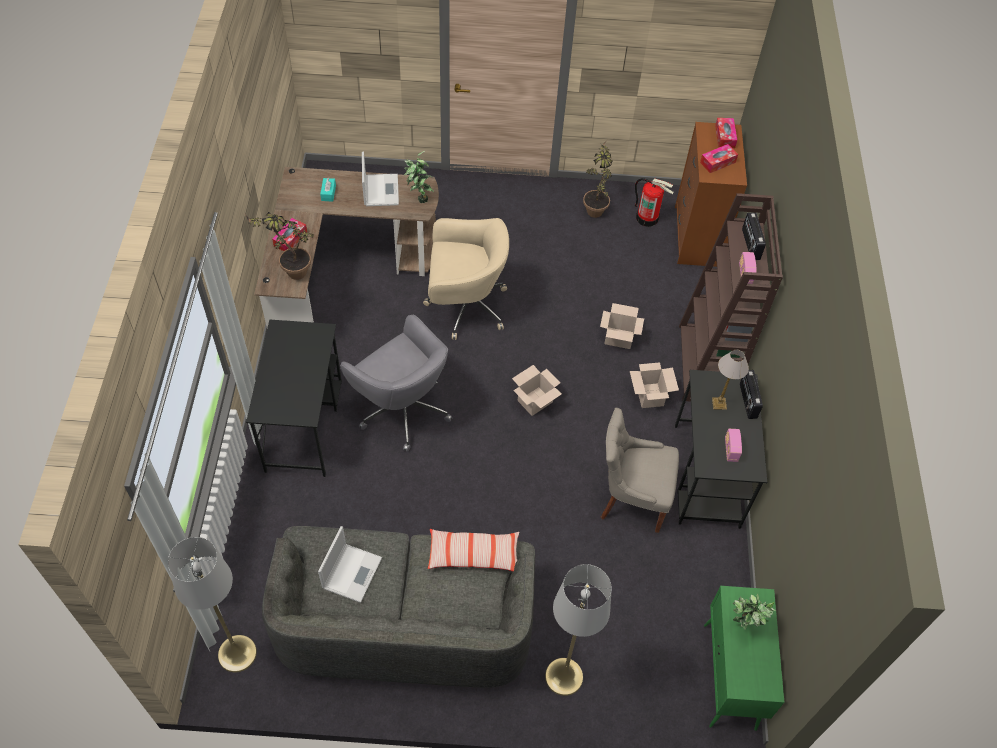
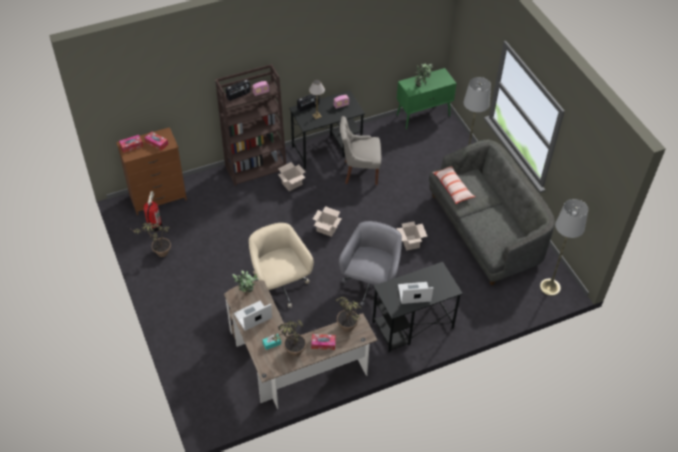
camera: 115 degrees left, 5 degrees down
laptop [318,526,382,603] -> laptop moved to [398,282,433,304]
cardboard box [600,303,644,349] -> cardboard box moved to [396,221,427,251]
grey chair [601,408,679,533] -> grey chair turned 105 degrees clockwise [340,116,381,185]
none -> potted plant [270,320,306,356]

